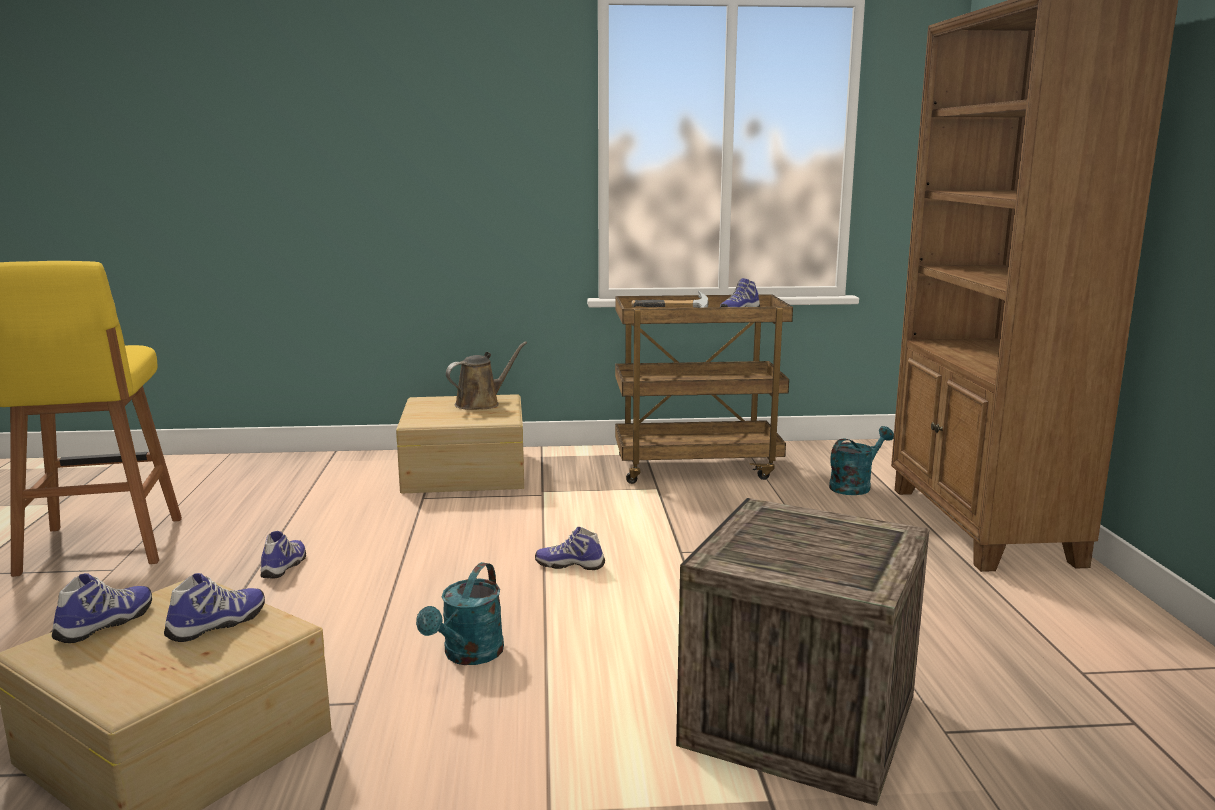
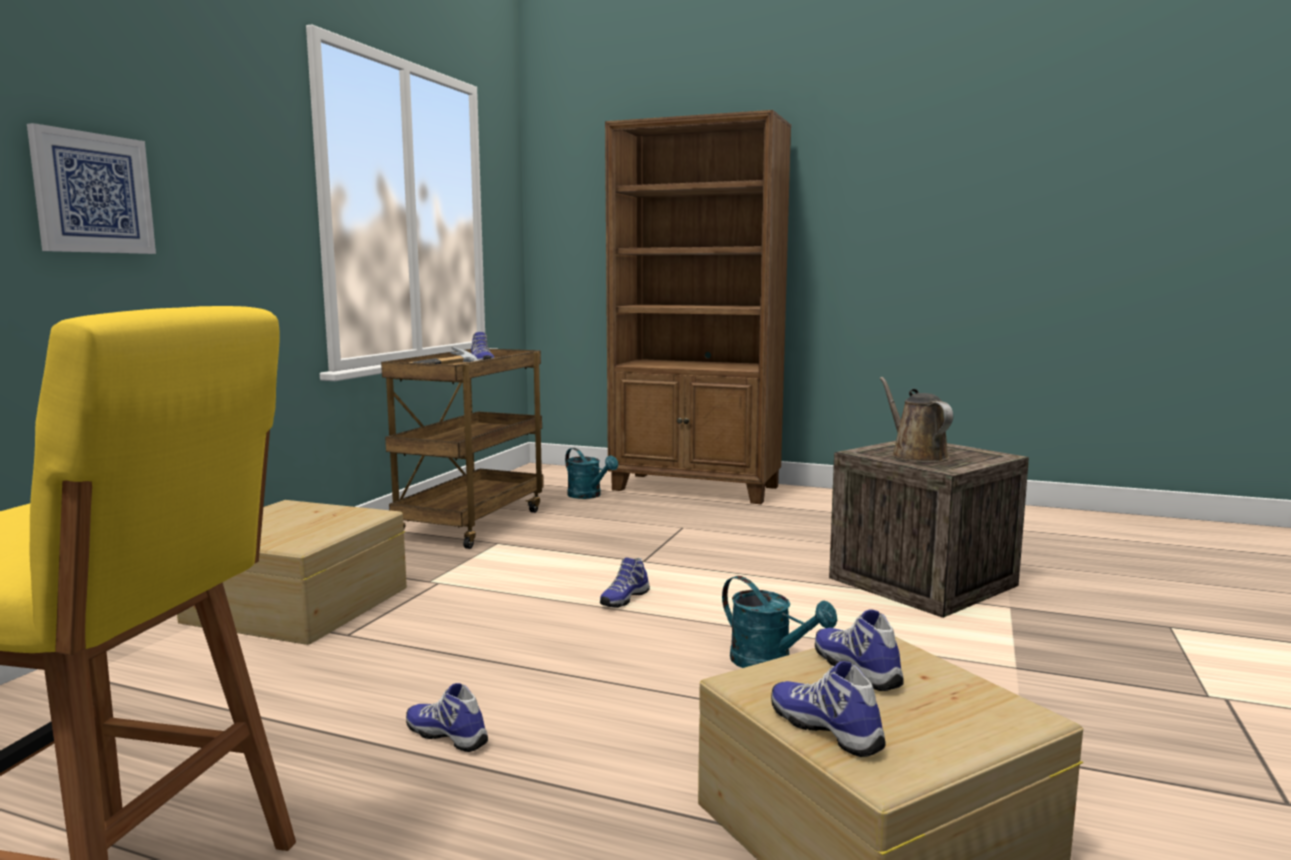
camera: 65 degrees left, 5 degrees down
brown watering can [446,342,527,410] -> brown watering can moved to [880,377,953,463]
turquoise watering can [829,426,894,495] -> turquoise watering can turned 150 degrees clockwise [565,448,618,499]
none -> picture [27,123,156,254]

